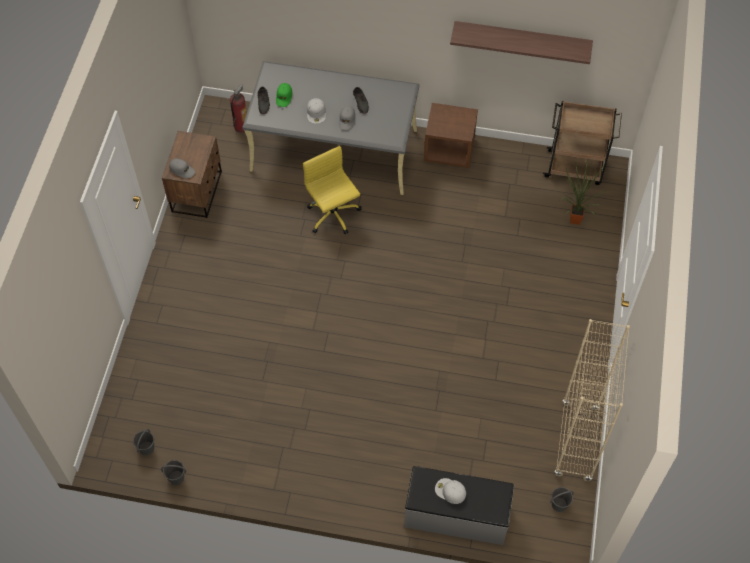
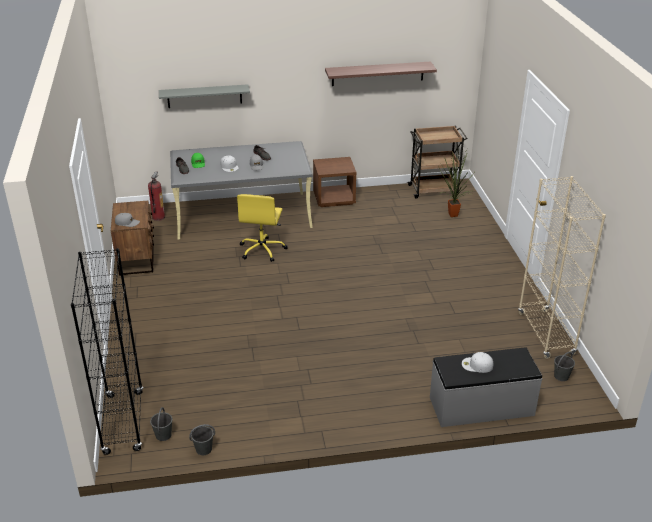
camera: 20 degrees left, 25 degrees down
yellow office chair [303,146,362,234] -> yellow office chair turned 120 degrees counterclockwise [237,194,288,262]
none -> black bookcase [71,248,143,455]
none -> grey shelf [159,84,250,108]

